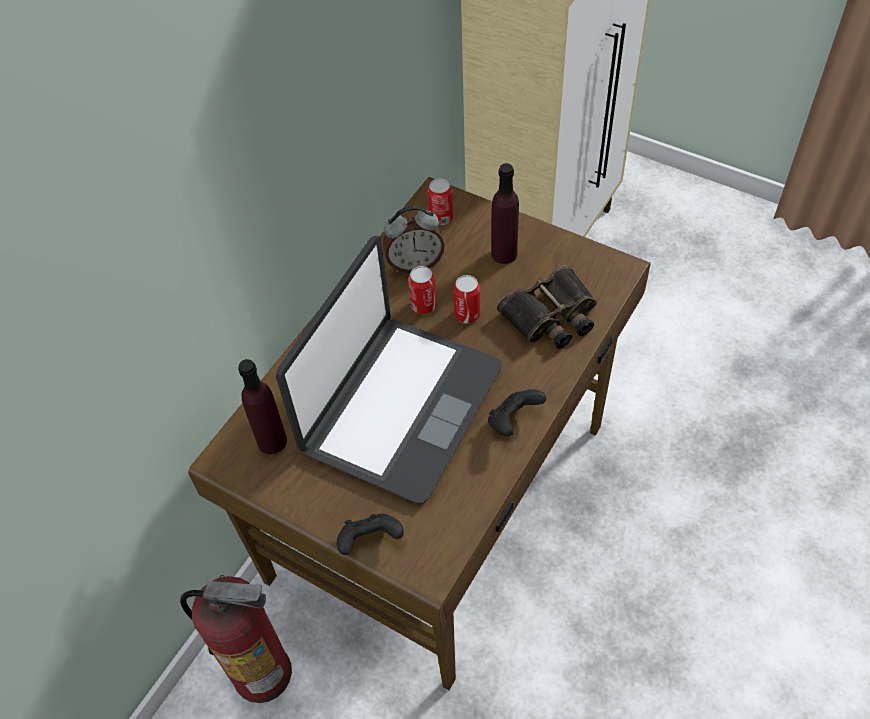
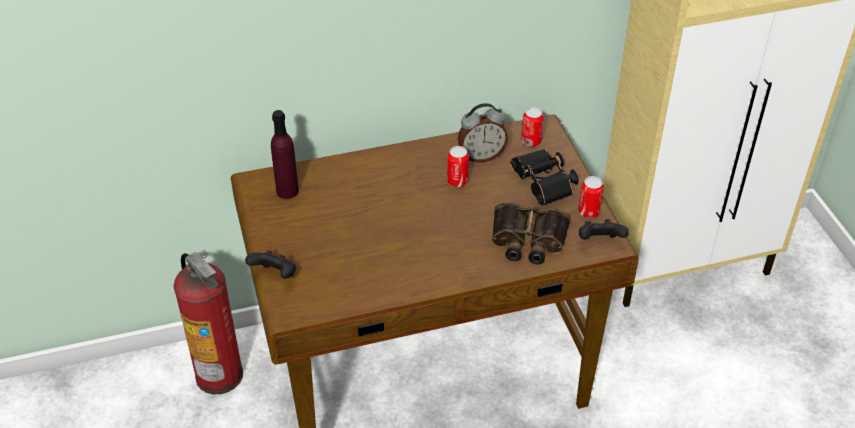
camera: 40 degrees right, 10 degrees down
laptop [276,236,502,504] -> none
alarm clock [383,206,445,273] -> alarm clock turned 45 degrees counterclockwise [458,103,508,162]
can [453,275,481,323] -> can moved to [578,176,604,218]
black game controller [488,389,546,436] -> black game controller moved to [579,219,629,240]
purple bottle [491,163,519,264] -> black binoculars [510,149,579,206]

